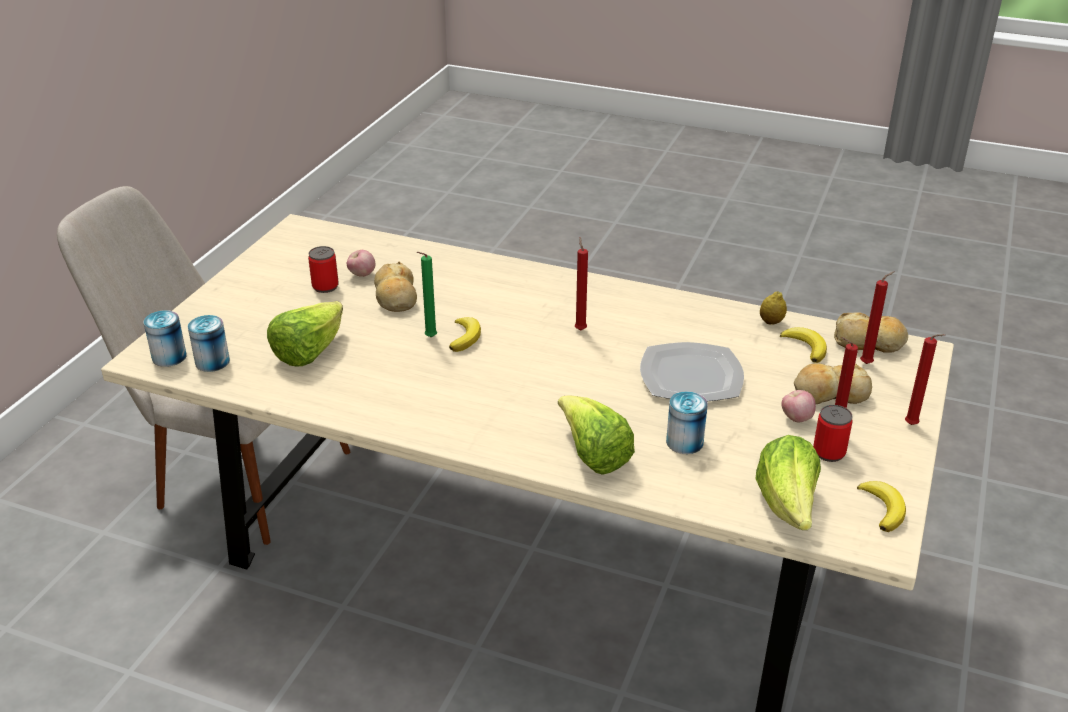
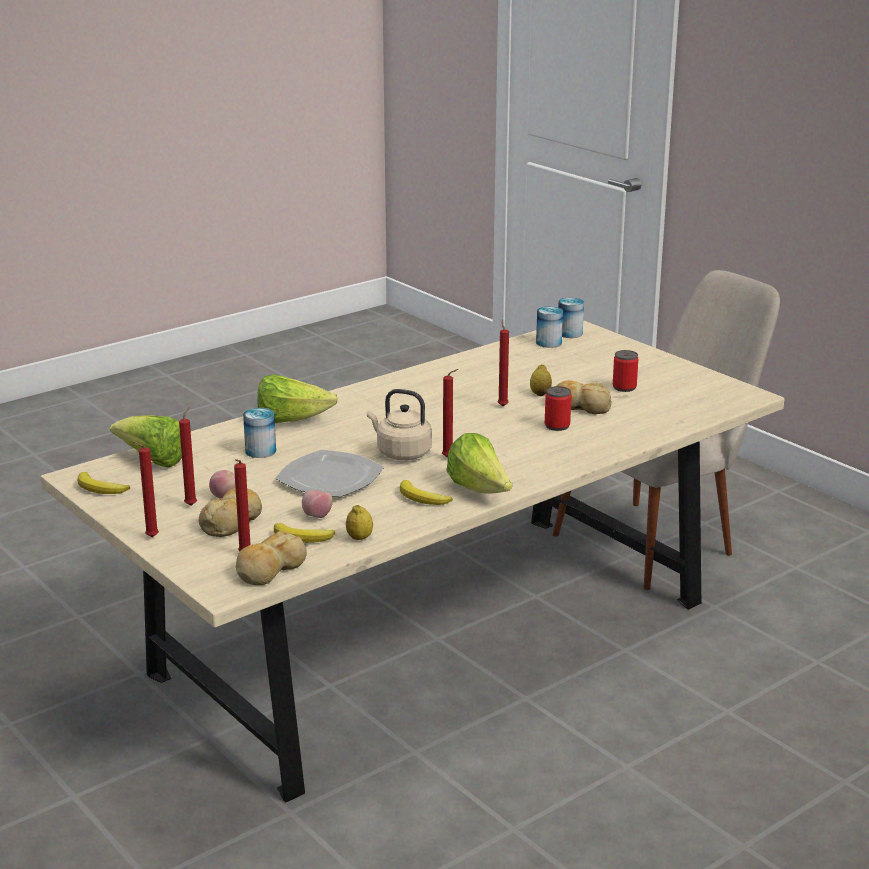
camera: 120 degrees right, 10 degrees down
lettuce [267,301,343,367] -> lettuce moved to [446,433,512,493]
apple [347,250,375,277] -> apple moved to [302,490,333,518]
green candle [417,252,437,337] -> red candle [498,319,509,406]
banana [449,317,481,352] -> banana moved to [400,480,453,505]
can [813,405,853,462] -> can moved to [545,386,571,431]
none -> beige kettle [367,389,432,460]
none -> lemon [530,365,552,396]

